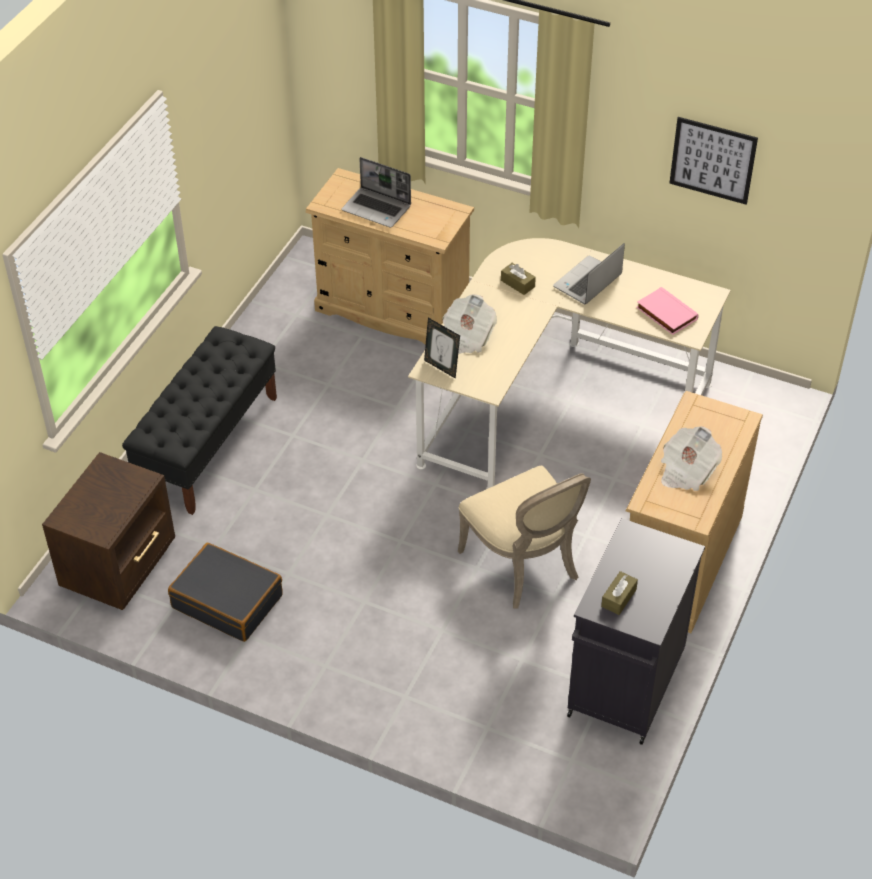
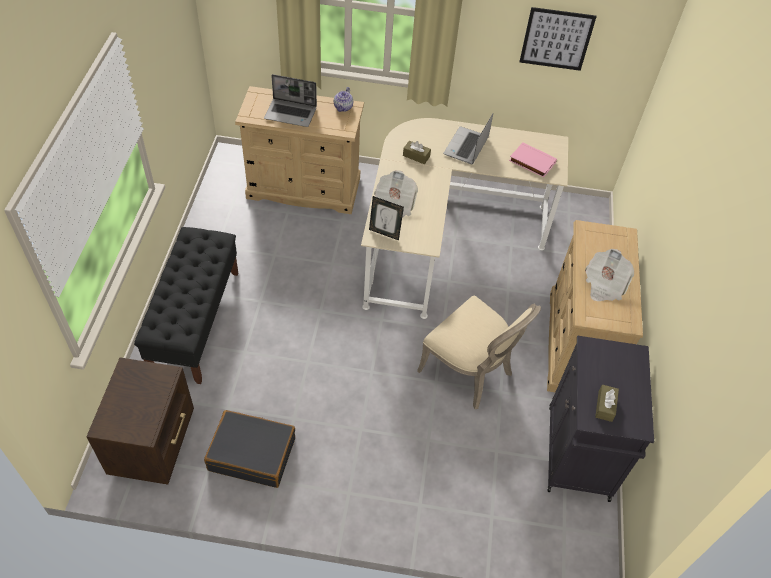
camera: 20 degrees left, 5 degrees up
none -> teapot [334,87,353,112]

